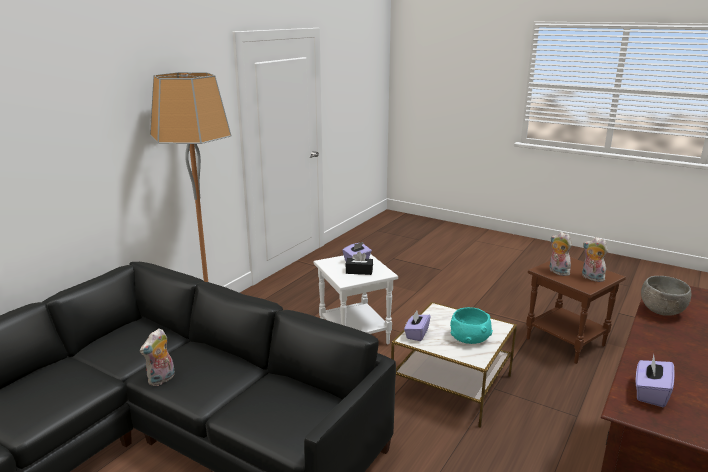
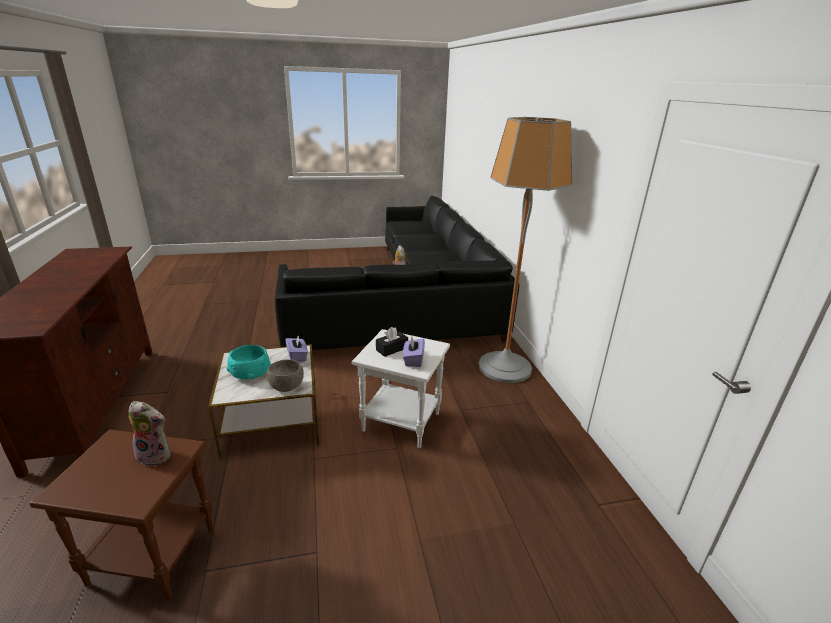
camera: 135 degrees right, 5 degrees up
plush toy [582,237,608,282] -> none
purple tissue box [635,354,675,407] -> none
grey bowl [641,276,691,316] -> grey bowl moved to [267,359,304,392]

